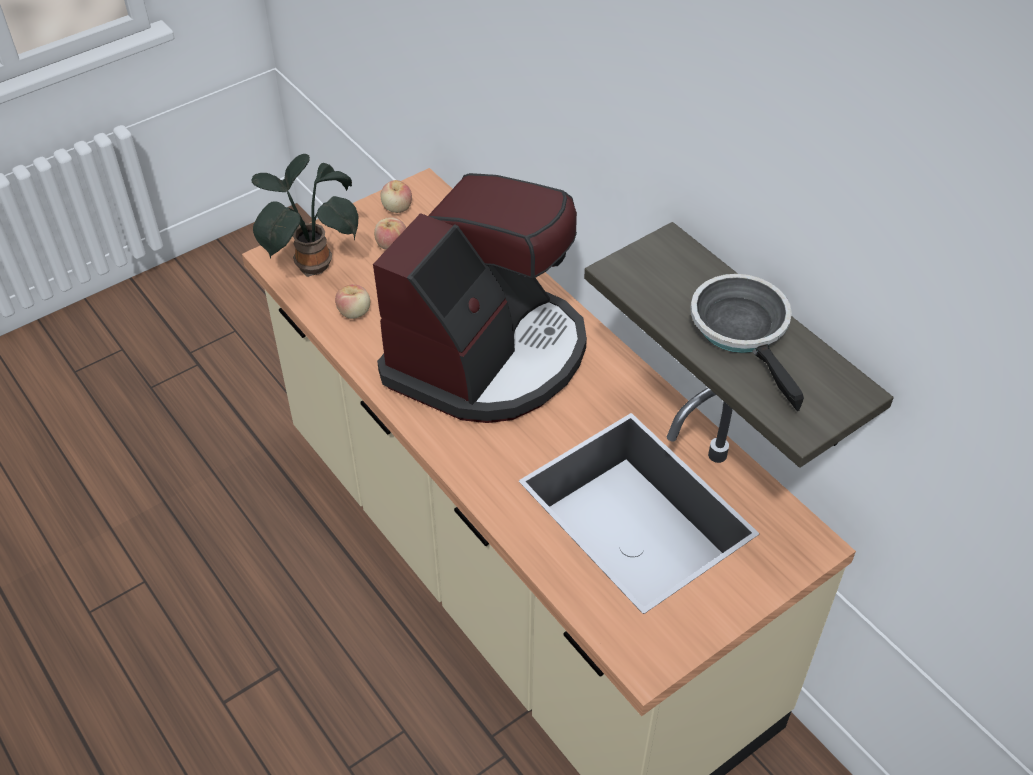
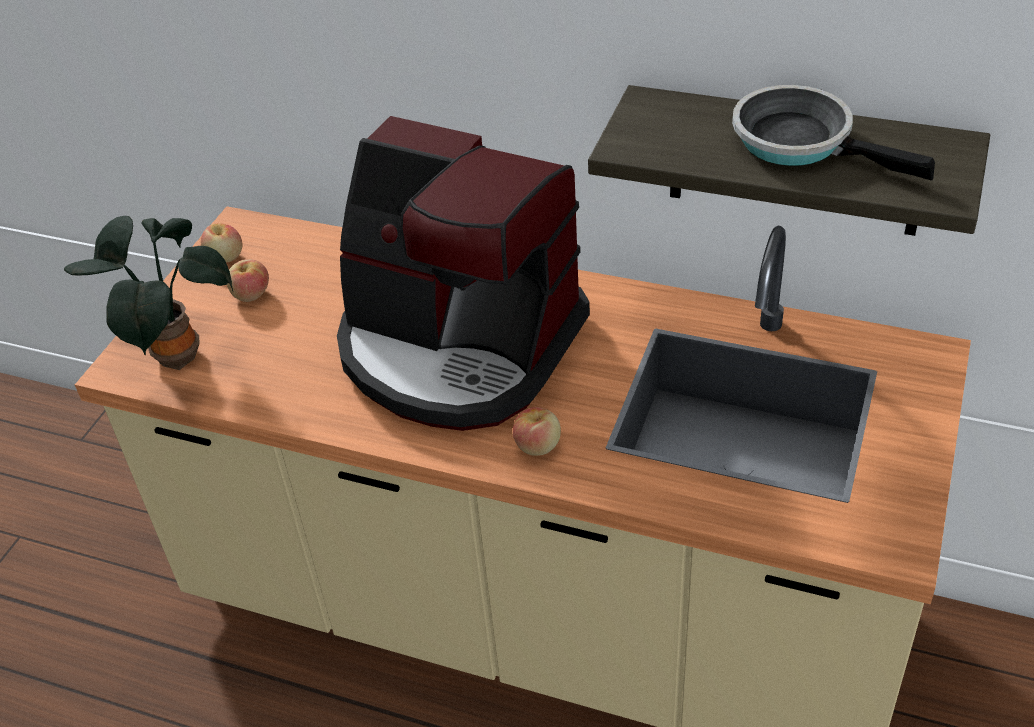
camera: 30 degrees left, 5 degrees down
apple [335,285,370,319] -> apple moved to [513,407,561,456]
coffee machine [373,173,587,423] -> coffee machine turned 120 degrees clockwise [337,116,590,431]

